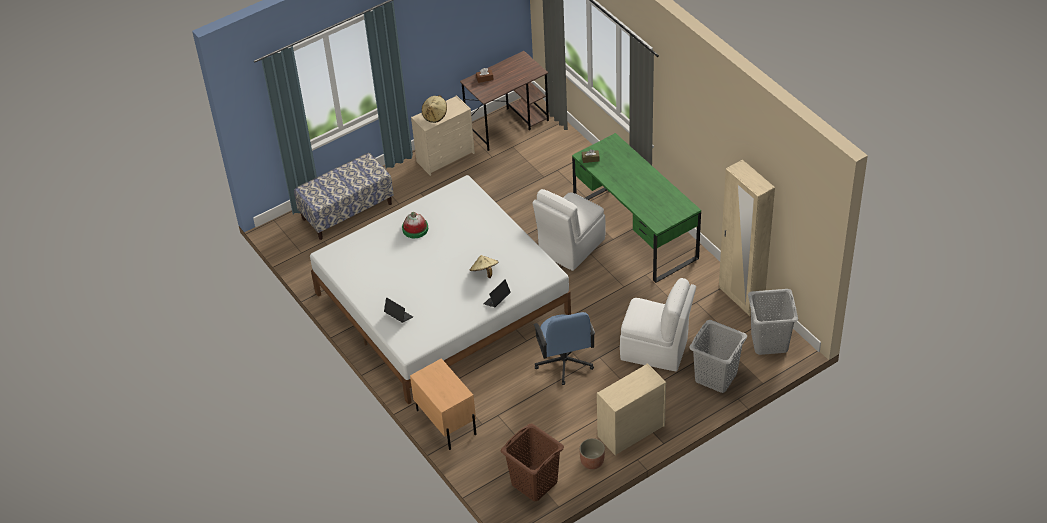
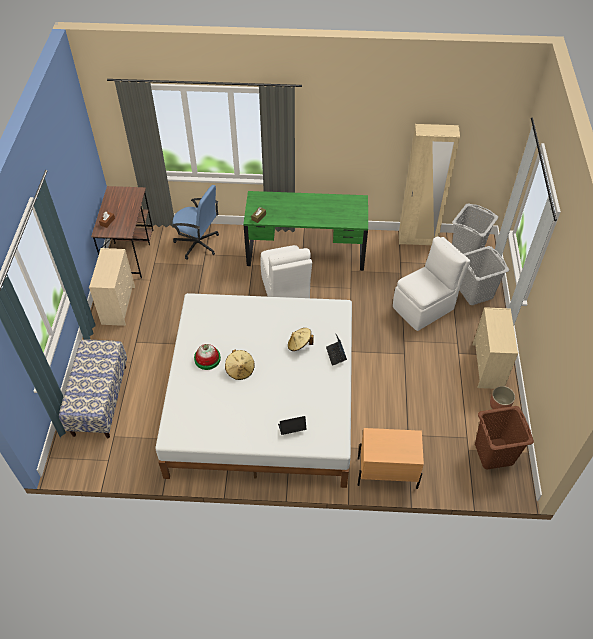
camera: 55 degrees left, 5 degrees up
beige hat [422,95,447,123] -> beige hat moved to [225,350,255,380]
blue office chair [533,312,595,385] -> blue office chair moved to [172,185,219,260]

